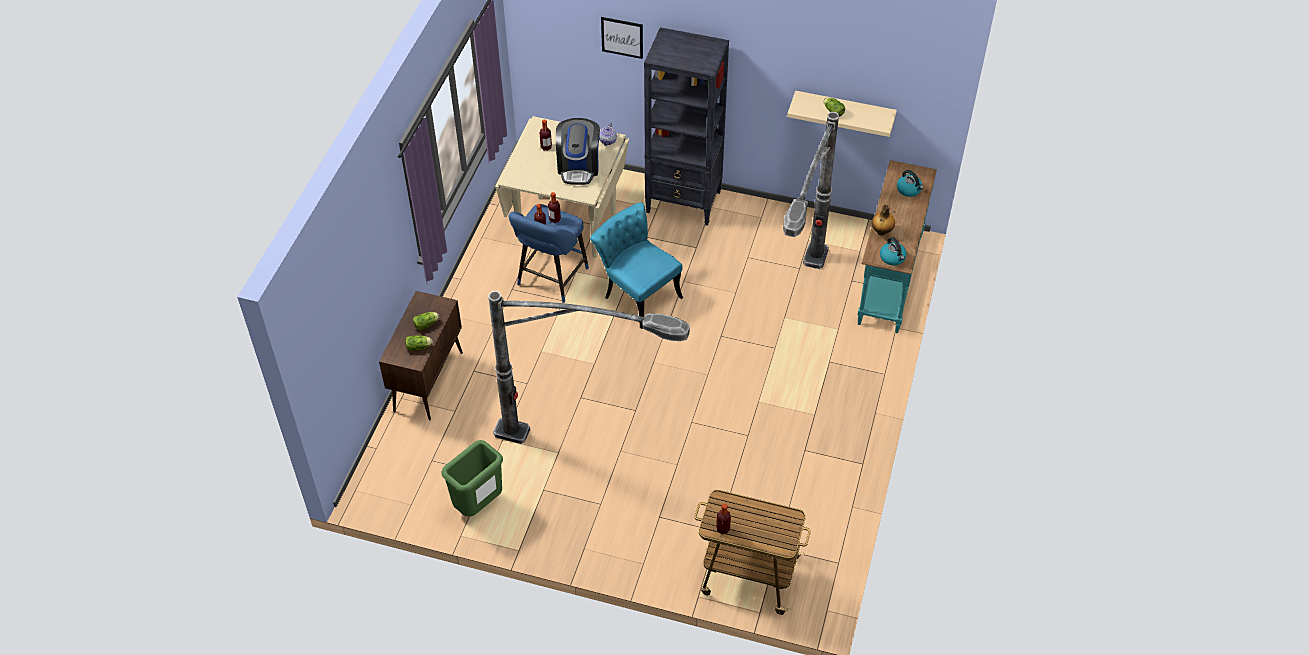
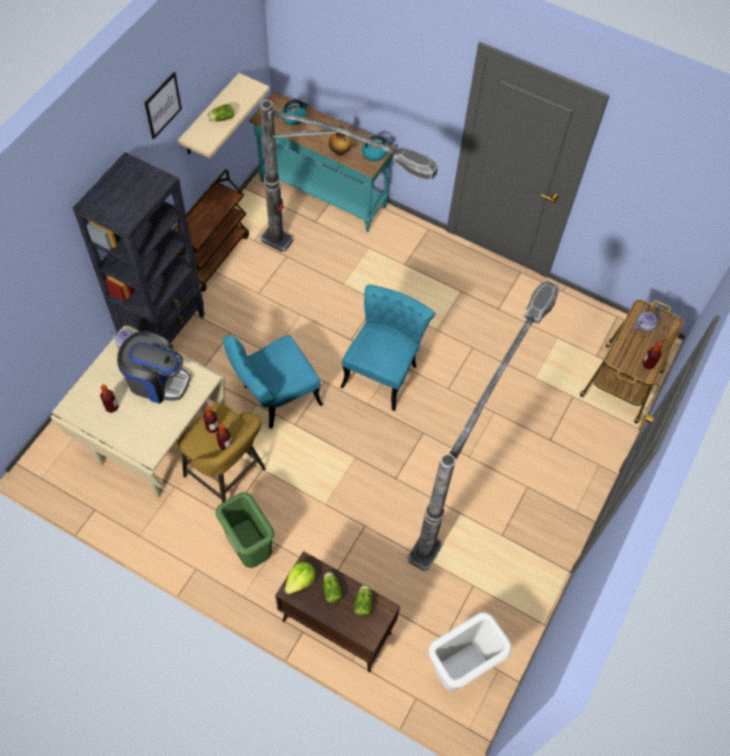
camera: 80 degrees left, 10 degrees up
green trash can [441,440,503,517] -> green trash can moved to [216,492,274,568]
blue stool [509,204,589,303] -> yellow stool [177,403,266,503]
picture [601,17,643,59] -> picture moved to [145,72,182,139]
none -> brown cart [173,169,249,292]
none -> lettuce [285,561,316,594]
none -> turquoise chair [341,285,435,411]
none -> white trash can [429,612,512,691]
none -> teapot [634,312,663,332]

